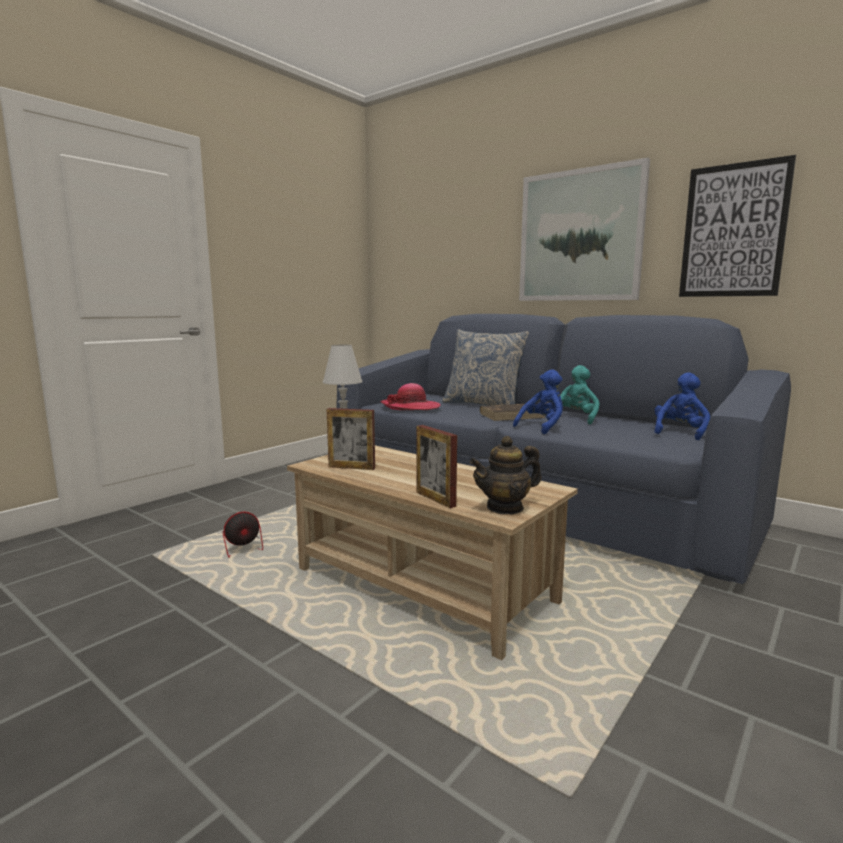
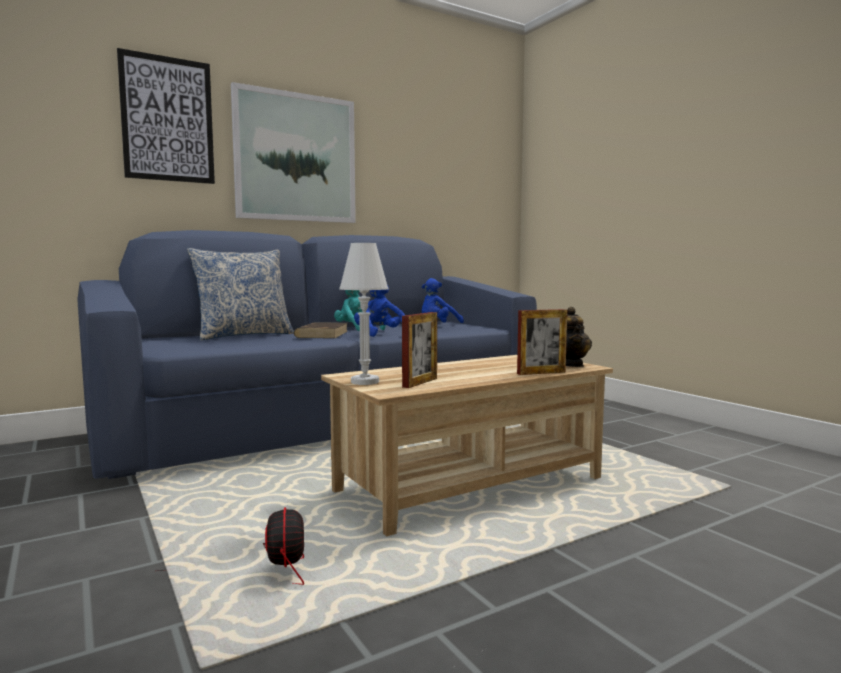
camera: 70 degrees left, 5 degrees down
hat [381,383,441,410] -> none
blue plush toy [654,372,710,440] -> blue plush toy turned 90 degrees counterclockwise [422,278,464,323]
picture [679,155,796,297] -> picture moved to [117,48,215,184]

